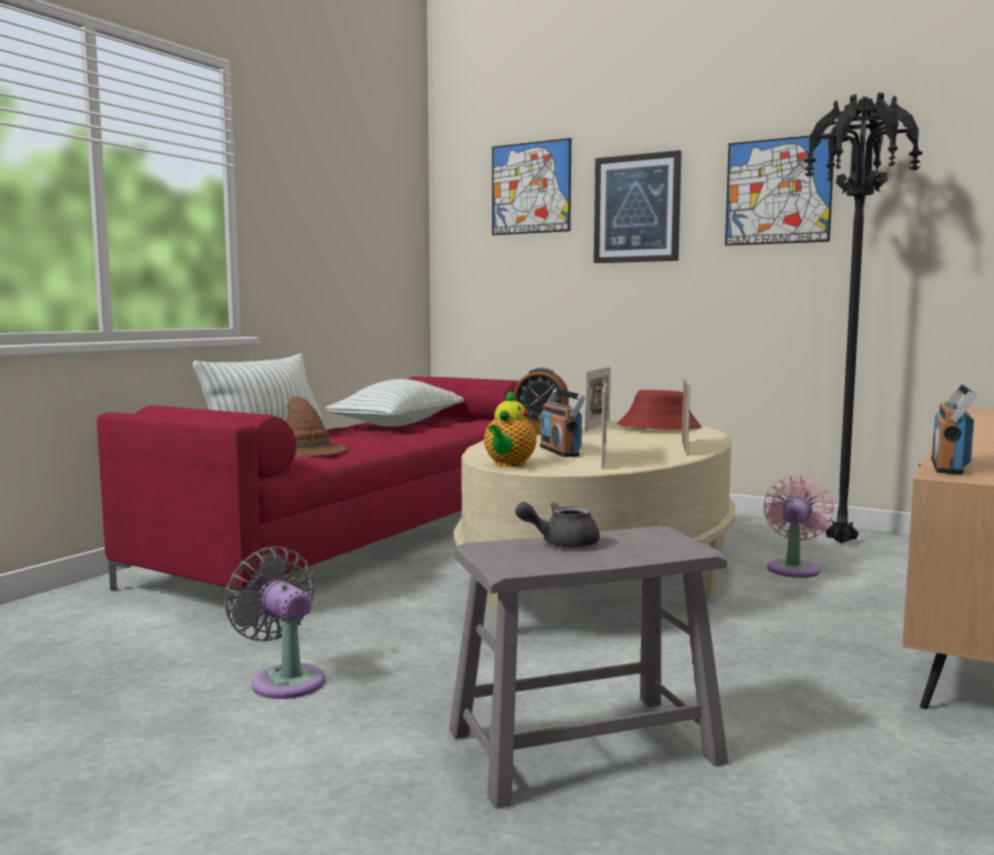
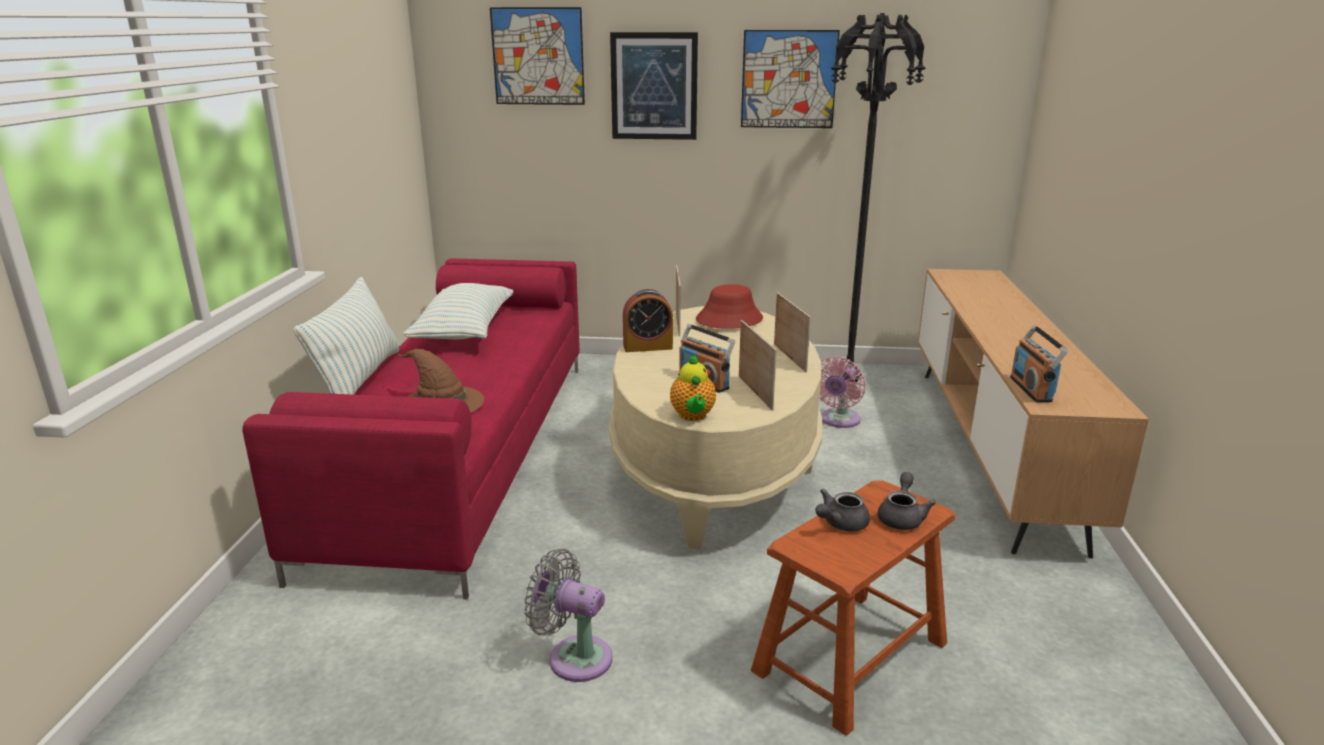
camera: 25 degrees left, 15 degrees up
grey stool [449,526,729,809] -> brown stool [751,480,956,735]
pink fan [763,475,834,578] -> pink fan turned 150 degrees counterclockwise [820,357,866,428]
none -> grey teapot [878,472,936,530]

